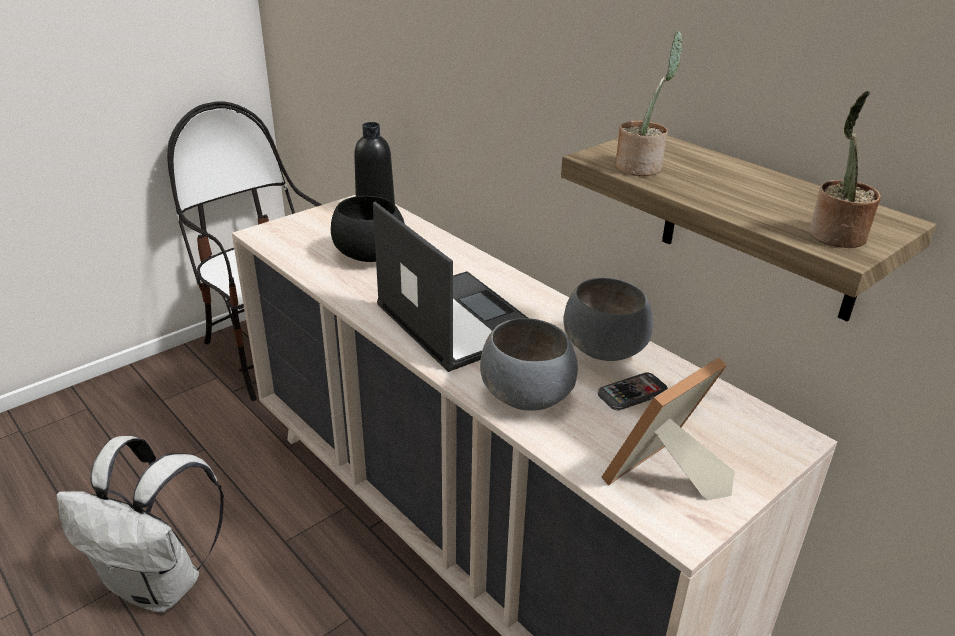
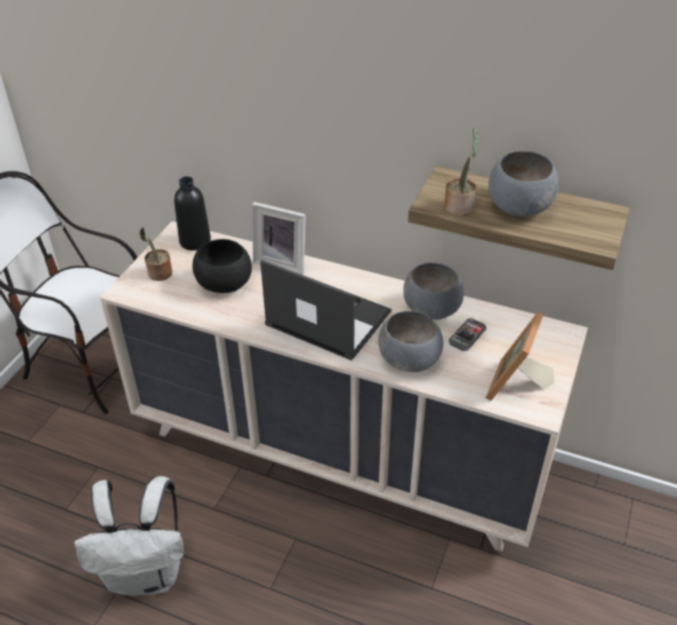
camera: 25 degrees left, 10 degrees up
potted plant [809,90,881,248] -> potted plant moved to [140,227,172,281]
none -> picture frame [252,202,306,275]
none -> grey bowl [488,151,559,217]

